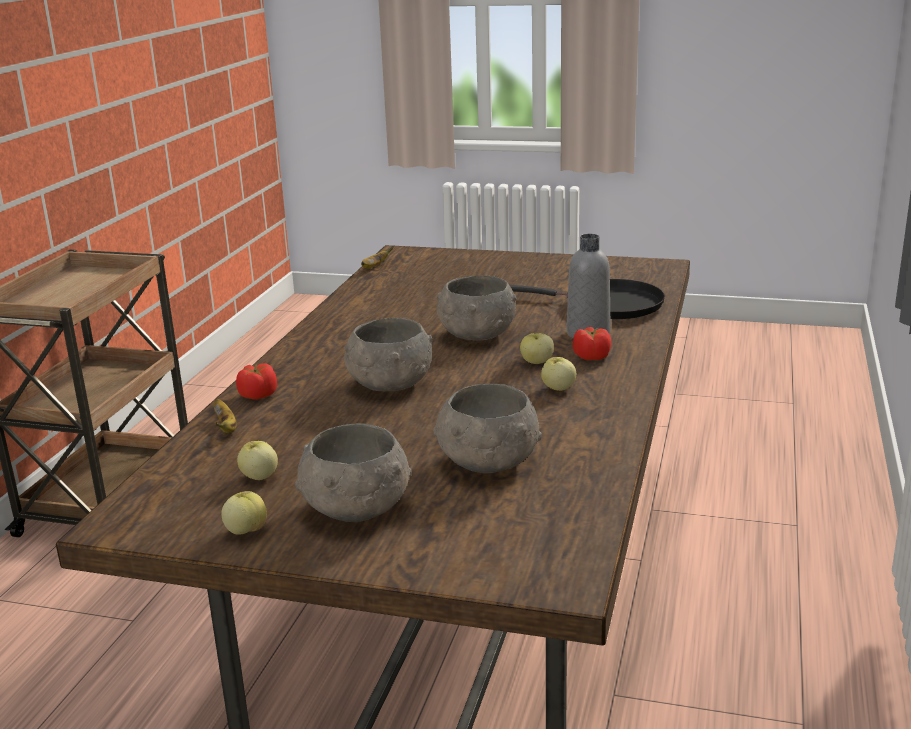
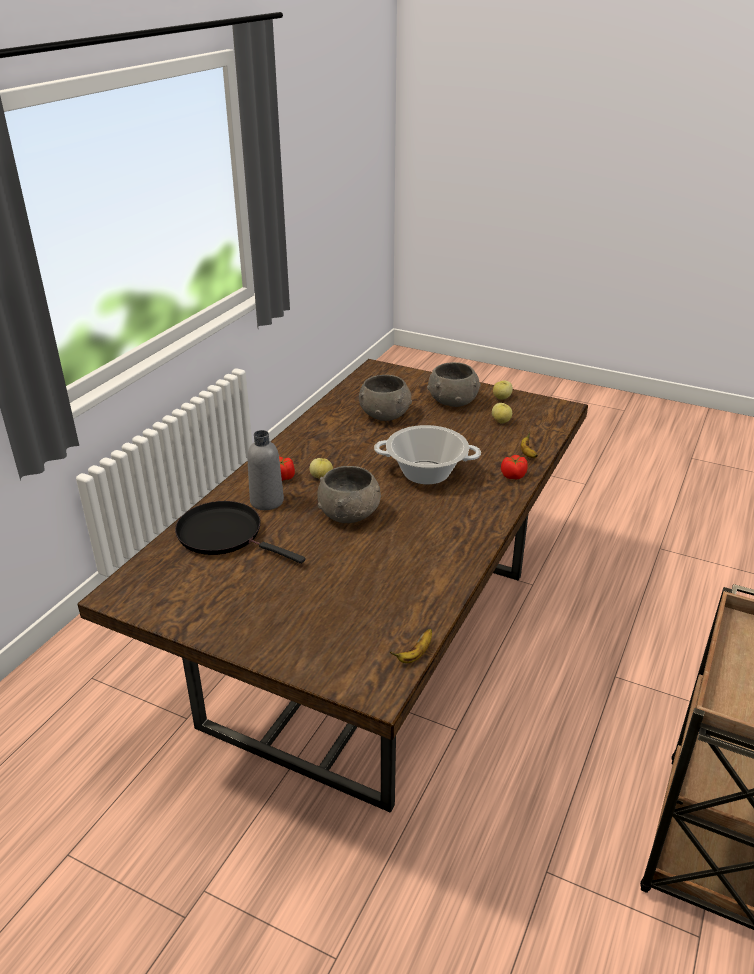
camera: 170 degrees left, 10 degrees up
grey bowl [344,318,433,391] -> cooking pot [374,425,481,485]
apple [541,357,576,391] -> none

